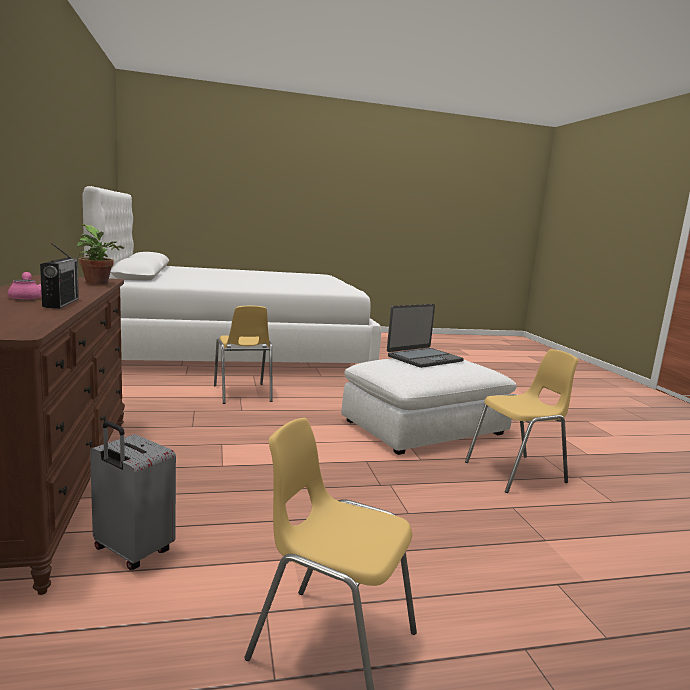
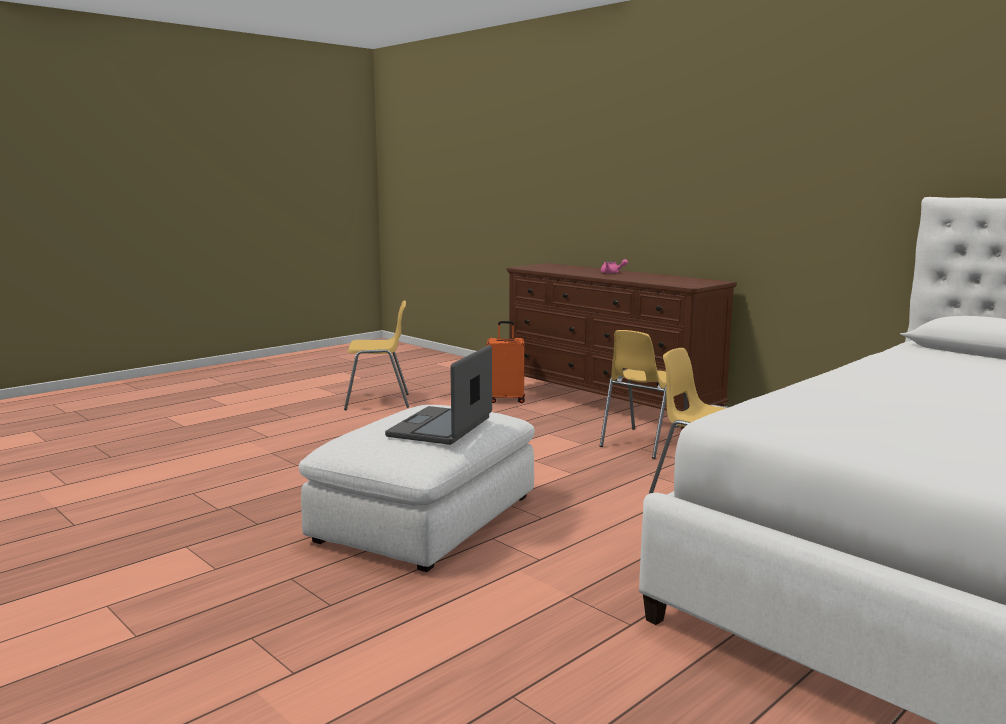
camera: 150 degrees right, 0 degrees up
radio [40,243,79,308] -> none
potted plant [76,224,124,284] -> none
grey suitcase [90,421,176,570] -> orange suitcase [486,321,525,403]
yellow chair [465,349,578,493] -> yellow chair moved to [600,330,688,459]

